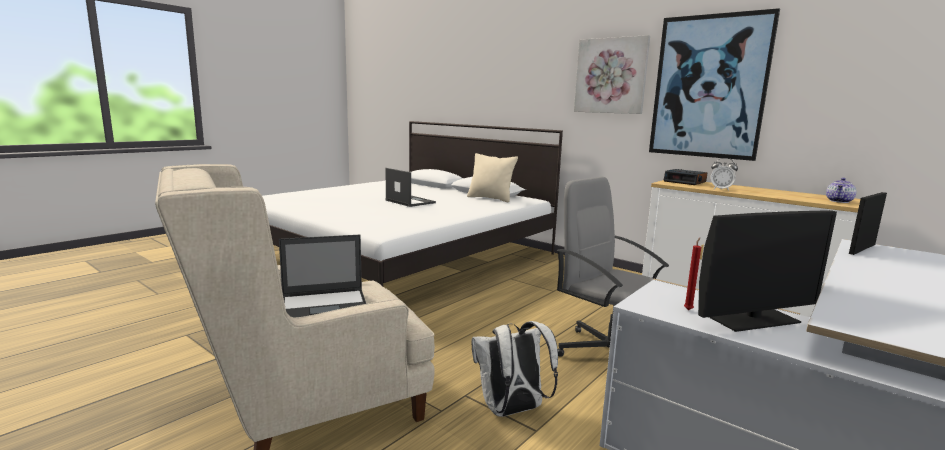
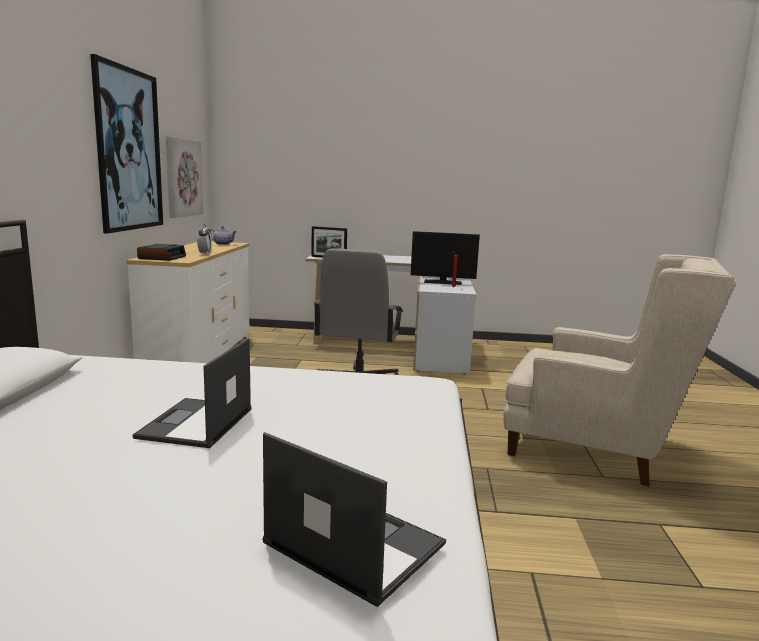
camera: 125 degrees left, 0 degrees up
laptop [279,235,366,317] -> laptop moved to [263,432,446,607]
beige pillow [467,153,518,202] -> none
white backpack [472,321,558,417] -> none
picture [574,35,650,114] -> picture moved to [166,136,203,218]
monitor [698,210,837,332] -> monitor turned 150 degrees clockwise [411,231,480,285]

